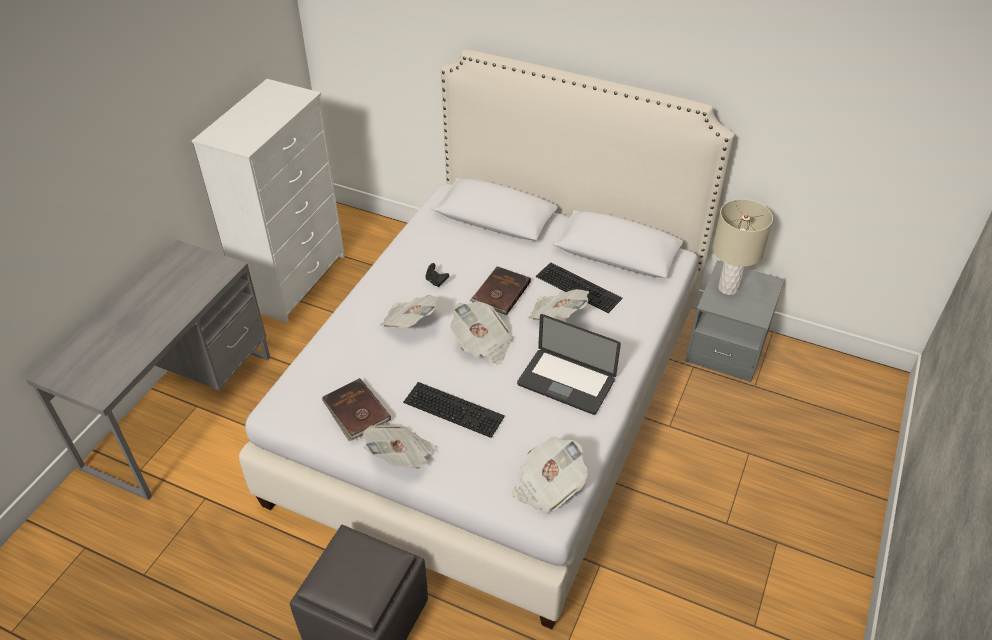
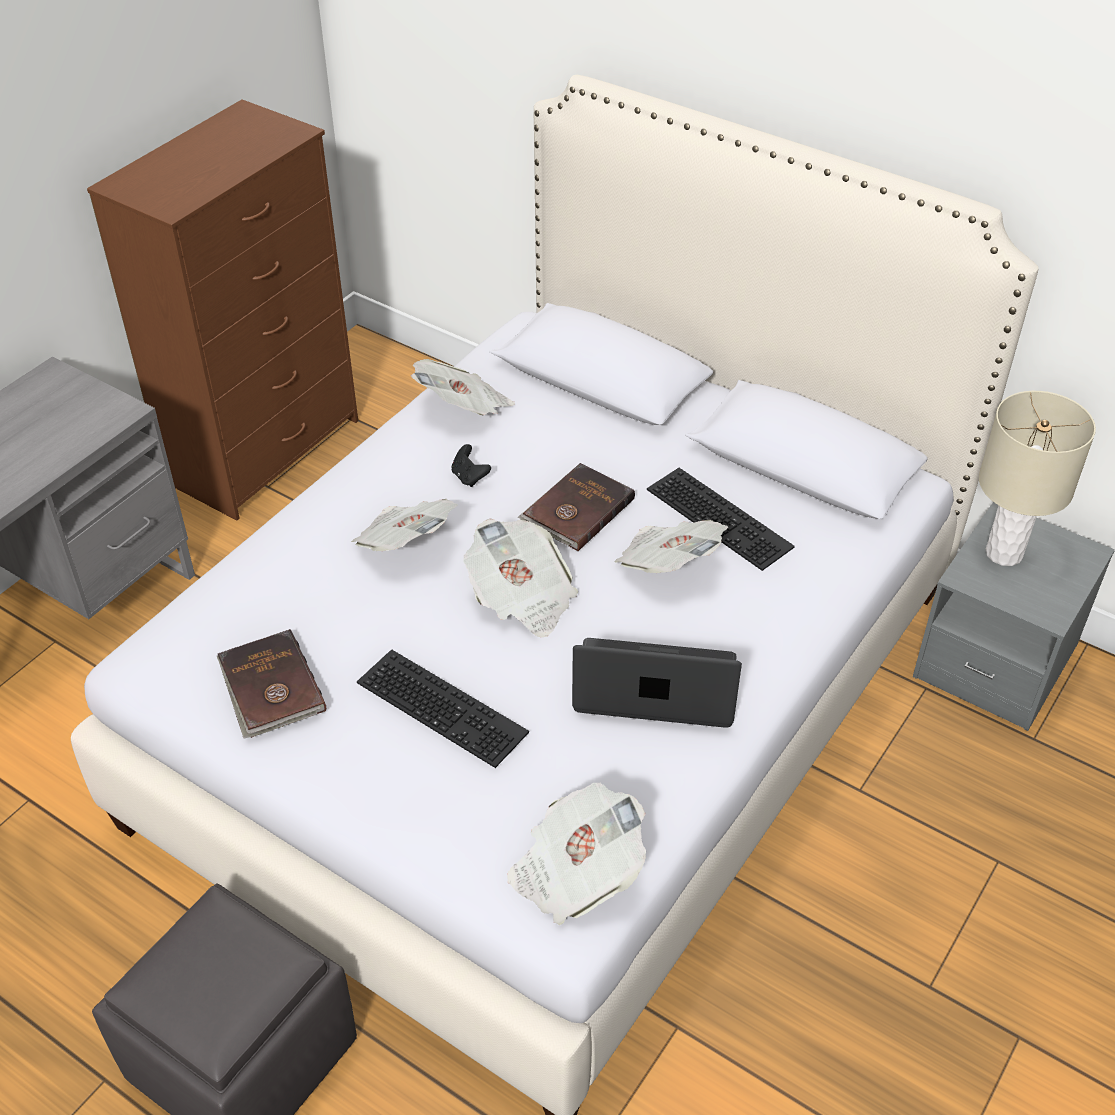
camera: 10 degrees right, 0 degrees up
white dresser [192,79,345,323] -> brown dresser [87,99,358,521]
newspaper [363,425,437,469] -> newspaper moved to [411,359,515,416]
laptop [517,314,621,415] -> laptop turned 150 degrees clockwise [572,638,742,728]

